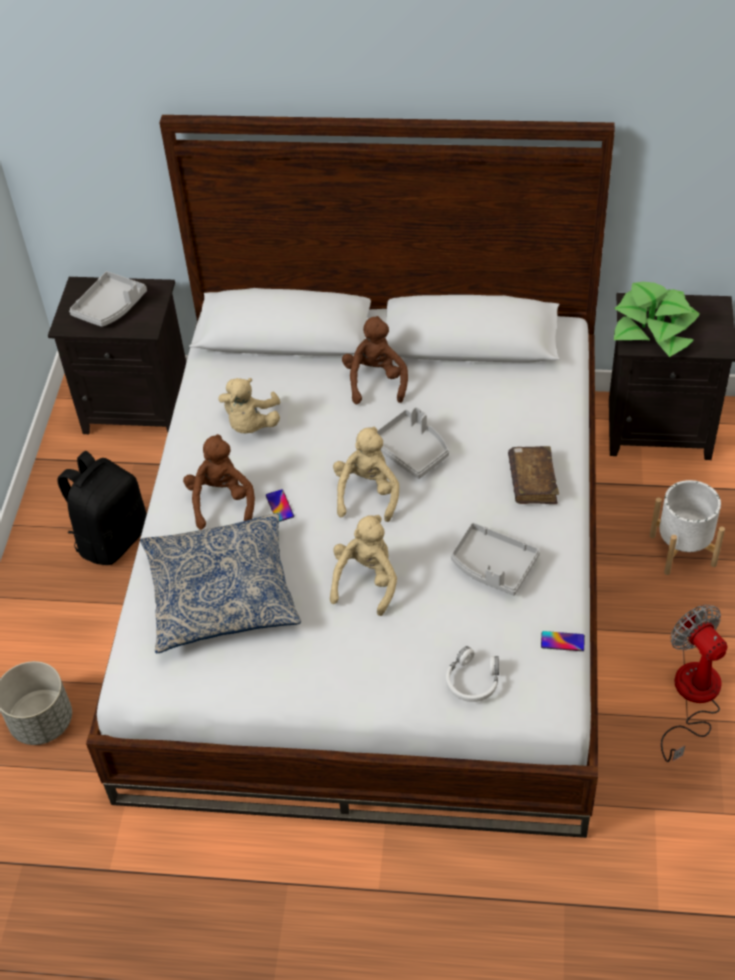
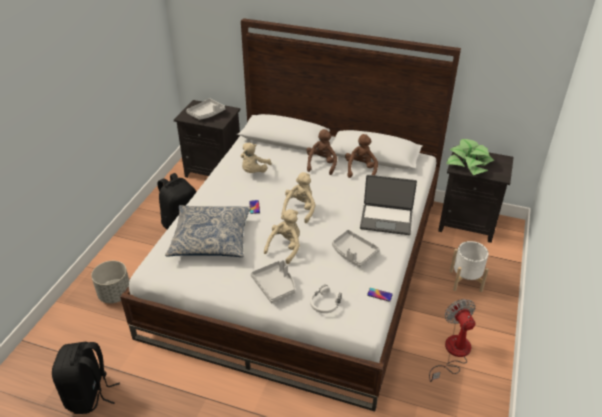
camera: 10 degrees right, 10 degrees down
brown plush toy [183,434,255,530] -> brown plush toy moved to [345,134,378,178]
grey tray [377,407,449,479] -> grey tray moved to [251,260,295,303]
brown book [508,446,559,504] -> laptop [360,175,417,235]
none -> black backpack [52,342,120,414]

